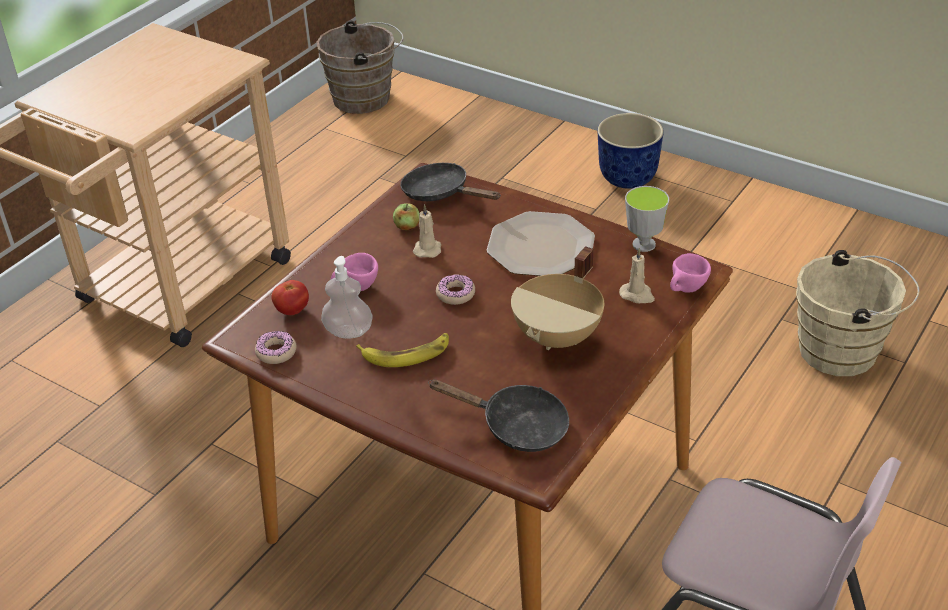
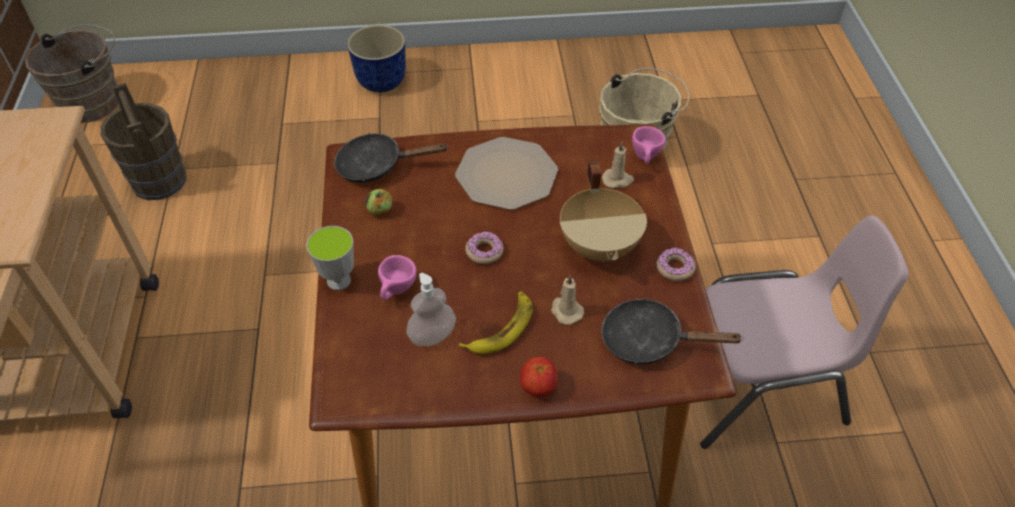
camera: 40 degrees left, 10 degrees up
donut [255,331,296,364] -> donut moved to [656,247,696,281]
tomato [271,280,309,315] -> tomato moved to [520,357,558,397]
beige candle [413,204,441,258] -> beige candle moved to [551,275,584,325]
black frying pan [428,379,569,452] -> black frying pan turned 150 degrees counterclockwise [601,298,744,365]
cup [625,186,669,252] -> cup moved to [306,226,354,290]
none -> brown bucket [100,83,186,200]

